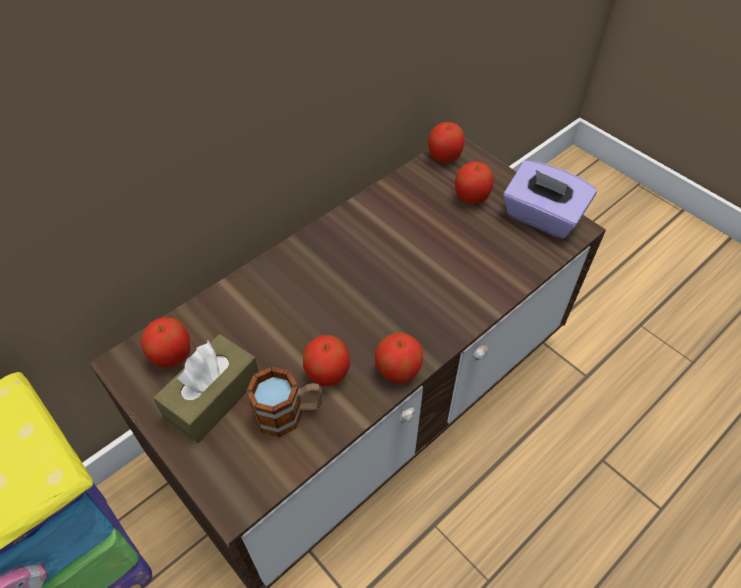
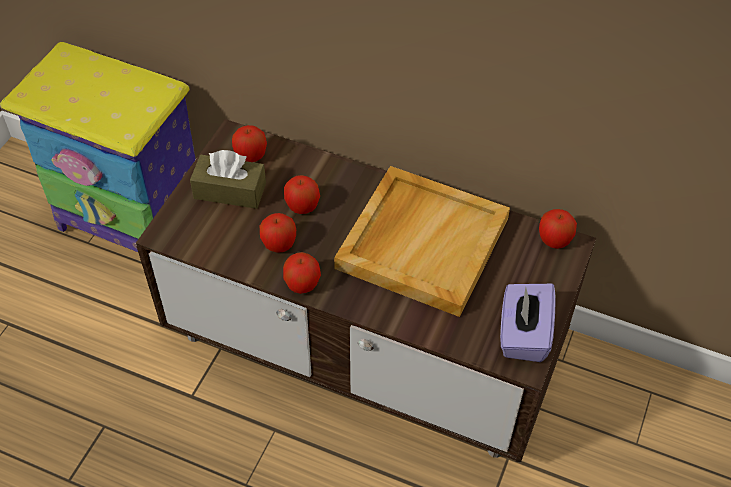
camera: 65 degrees right, 0 degrees up
mug [246,366,322,437] -> none
apple [454,161,494,204] -> apple moved to [284,175,320,214]
none -> beige tray [334,166,510,317]

